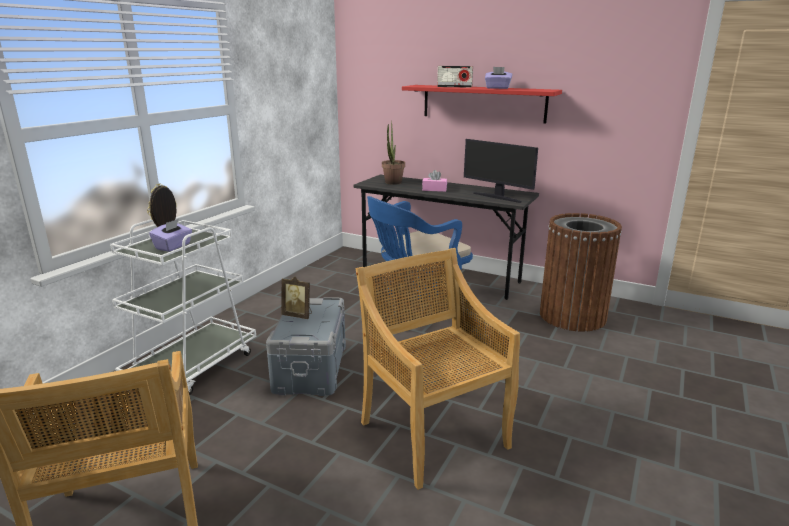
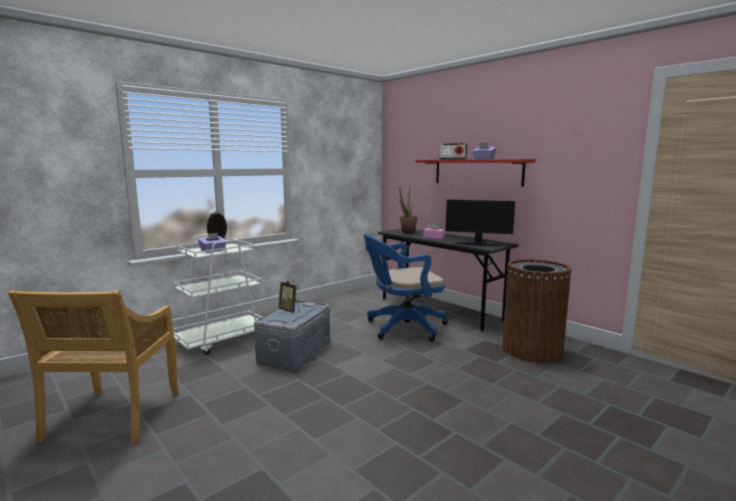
camera: 20 degrees right, 10 degrees down
beige chair [356,248,520,490] -> none
monitor [464,139,538,203] -> monitor turned 45 degrees counterclockwise [445,199,515,246]

